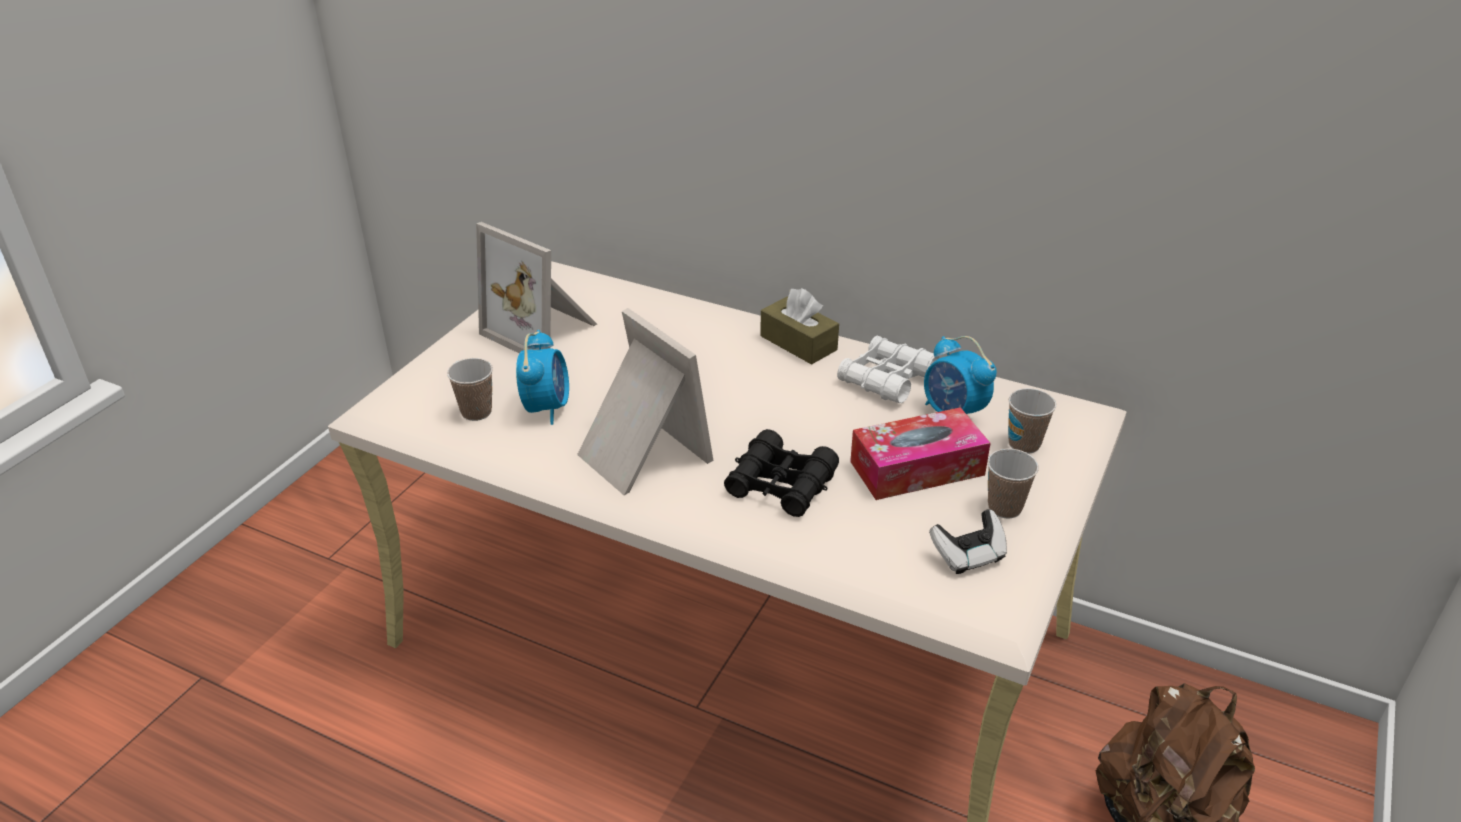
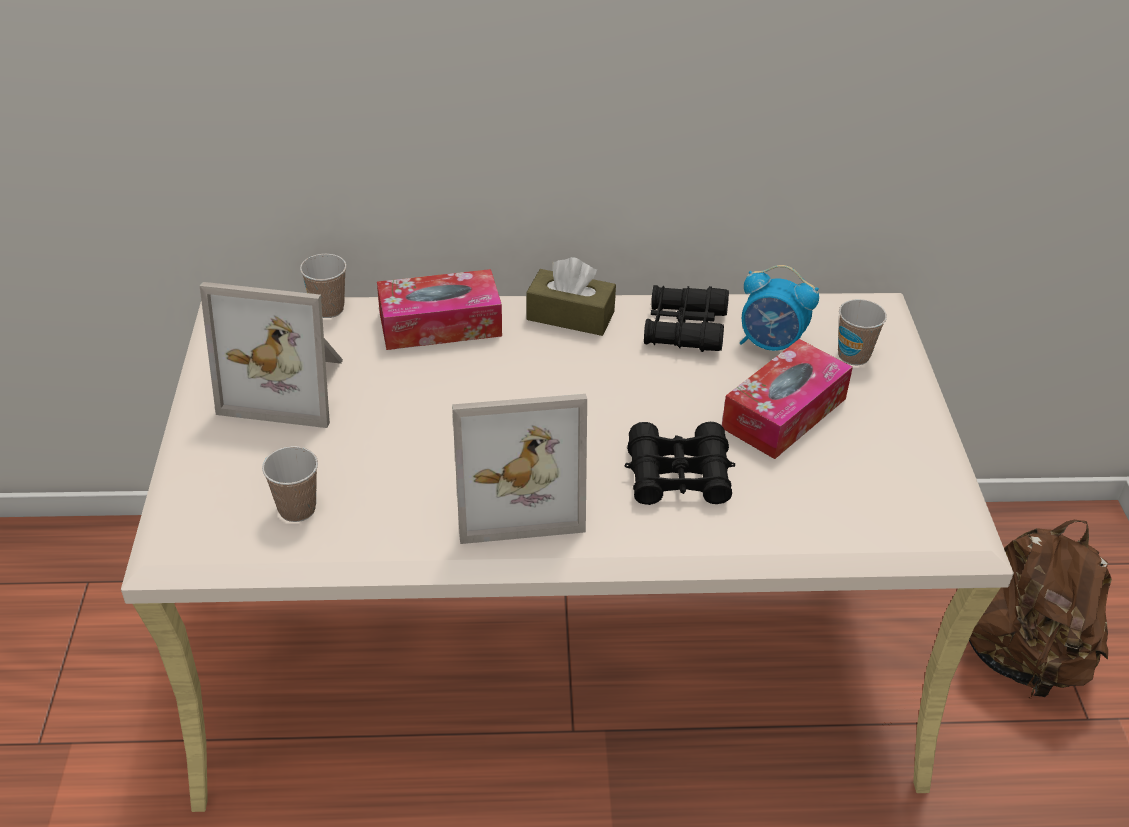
camera: 30 degrees left, 5 degrees up
alarm clock [516,330,569,425] -> none
picture frame [577,308,714,495] -> picture frame turned 150 degrees clockwise [452,394,587,544]
white binoculars [837,336,940,403] -> black binoculars [644,285,729,352]
game controller [929,509,1007,574] -> none
cup [988,448,1039,518] -> cup moved to [300,254,347,318]
none -> tissue box [377,269,502,350]

